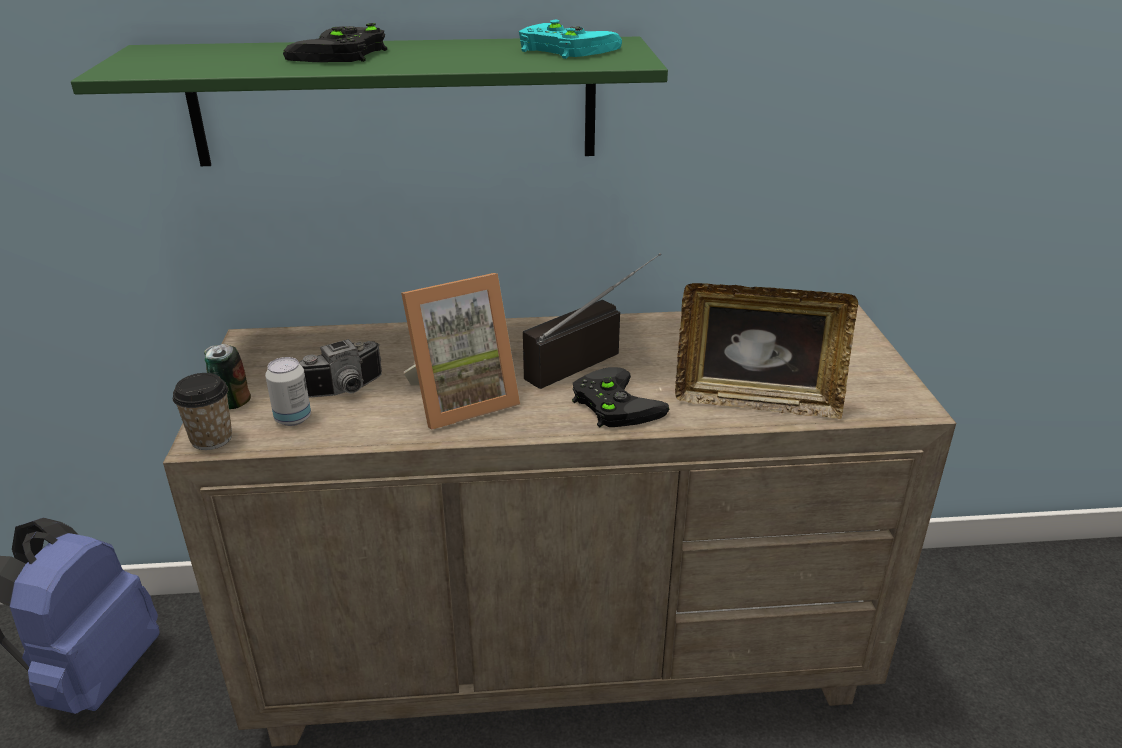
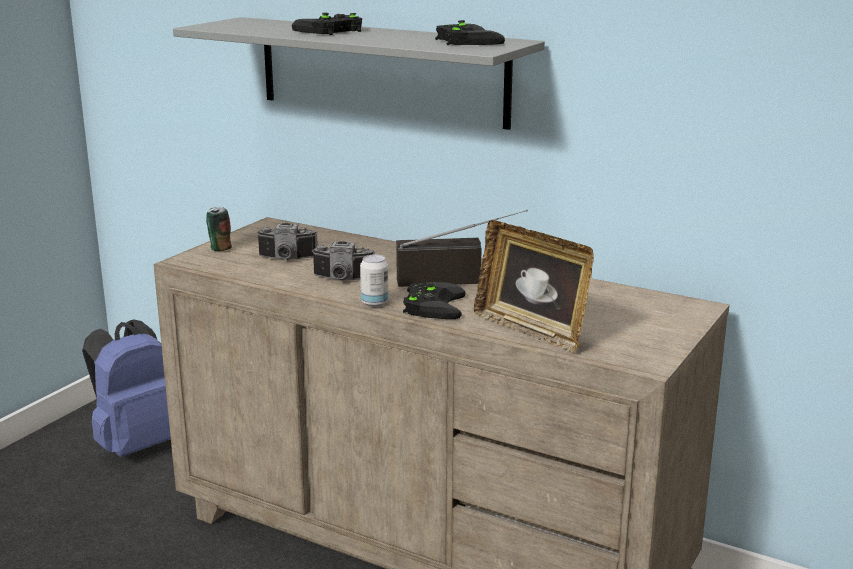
camera: 35 degrees right, 10 degrees down
green shelf [71,36,668,166] -> grey shelf [173,17,545,130]
cup [173,373,232,450] -> none
can [265,357,311,426] -> can moved to [360,255,389,307]
picture frame [401,273,520,430] -> camera [311,242,376,280]
turquoise game controller [519,20,622,59] -> black game controller [435,20,505,45]

